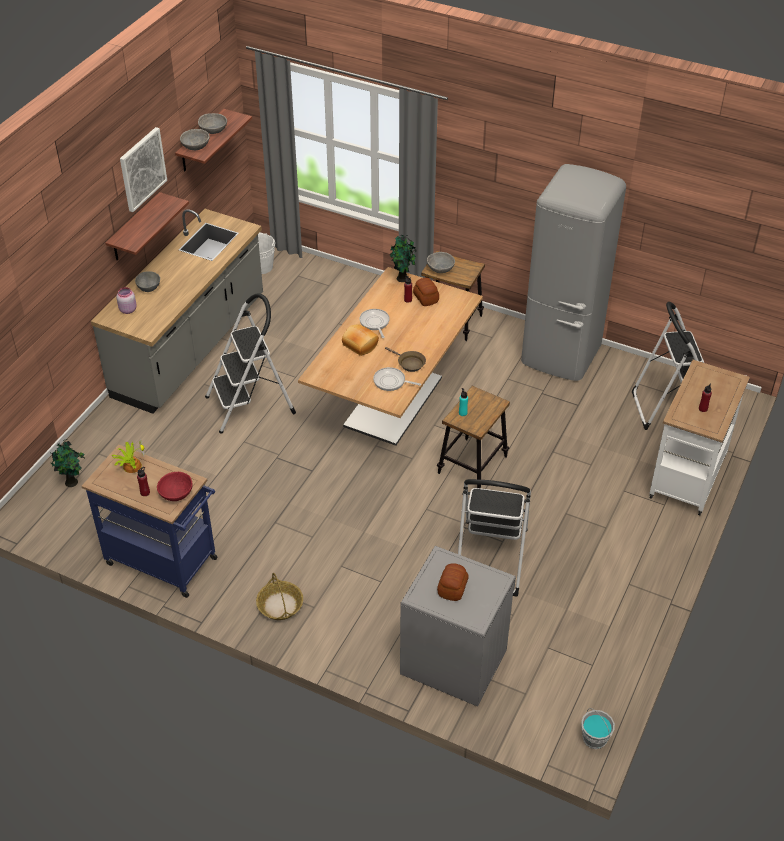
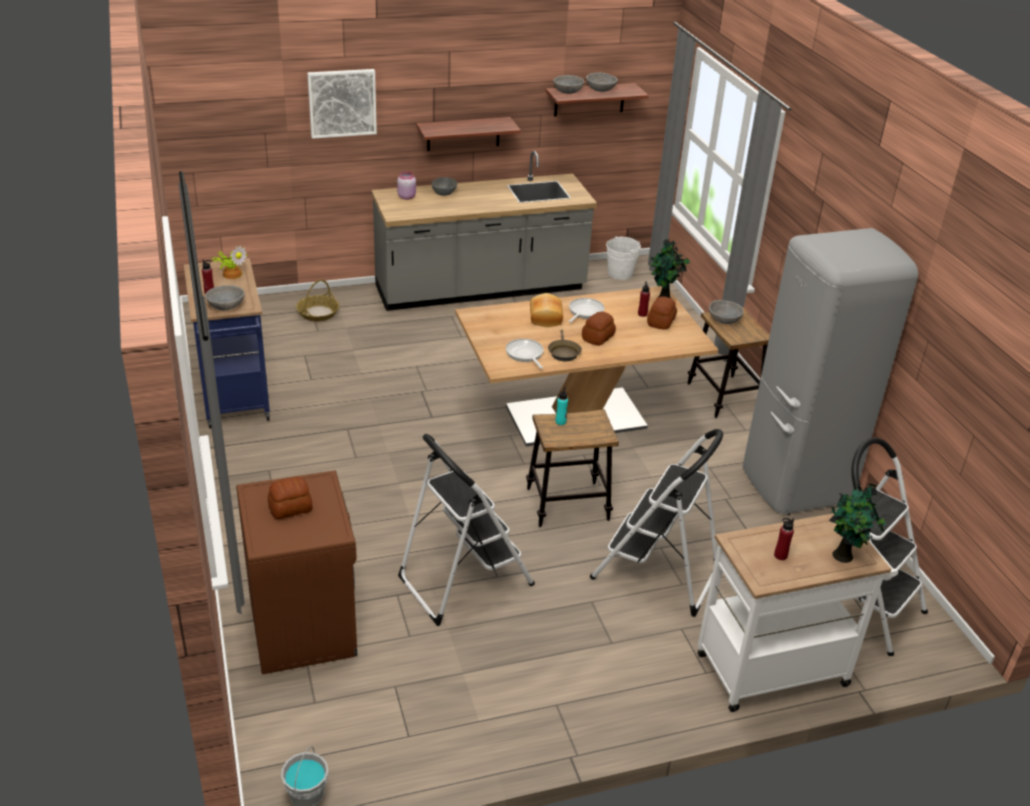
camera: 45 degrees right, 10 degrees down
potted plant [50,439,86,487] -> potted plant moved to [829,484,886,563]
picture [120,127,167,212] -> picture moved to [307,69,377,139]
red bowl [157,472,193,501] -> grey bowl [205,285,245,310]
step ladder [205,293,296,434] -> step ladder moved to [590,429,723,617]
basket [256,573,303,620] -> basket moved to [296,279,339,322]
grey washing machine [400,546,516,706] -> brown washing machine [236,471,357,674]
none -> bread [582,312,616,346]

